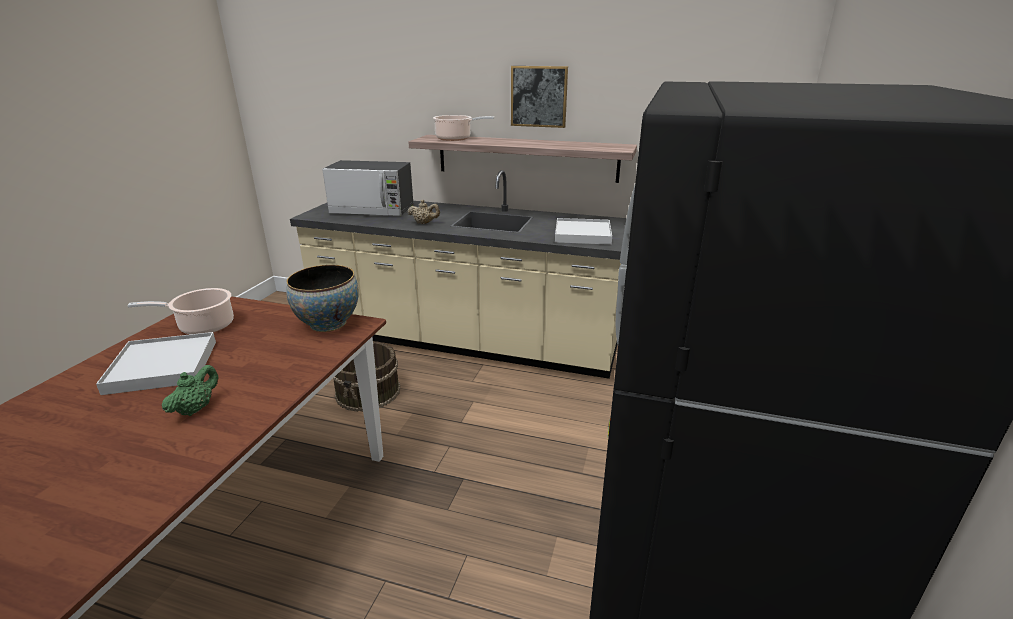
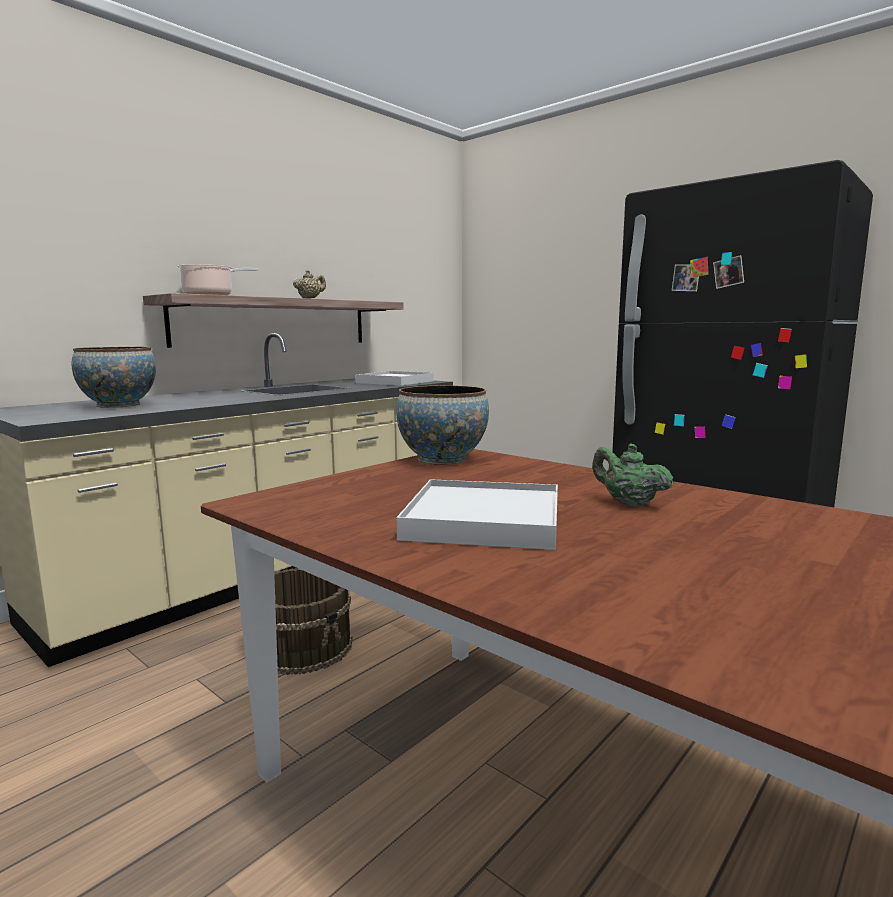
camera: 65 degrees left, 15 degrees down
cooking pot [127,288,234,334] -> none
microwave [322,160,413,216] -> bowl [72,347,156,408]
beige teapot [407,200,440,224] -> beige teapot moved to [293,270,326,298]
picture [511,66,568,128] -> none

